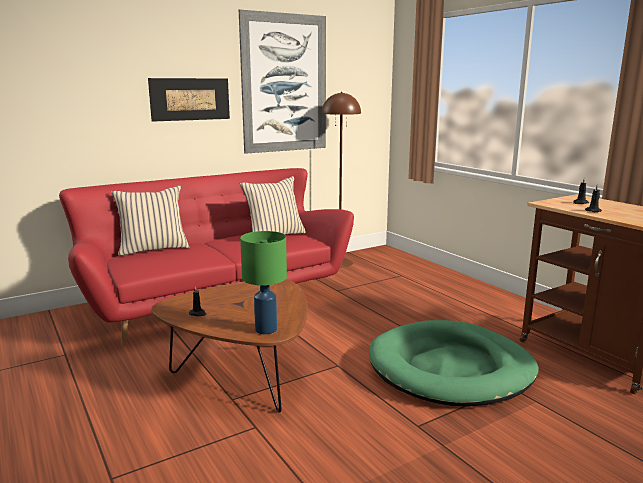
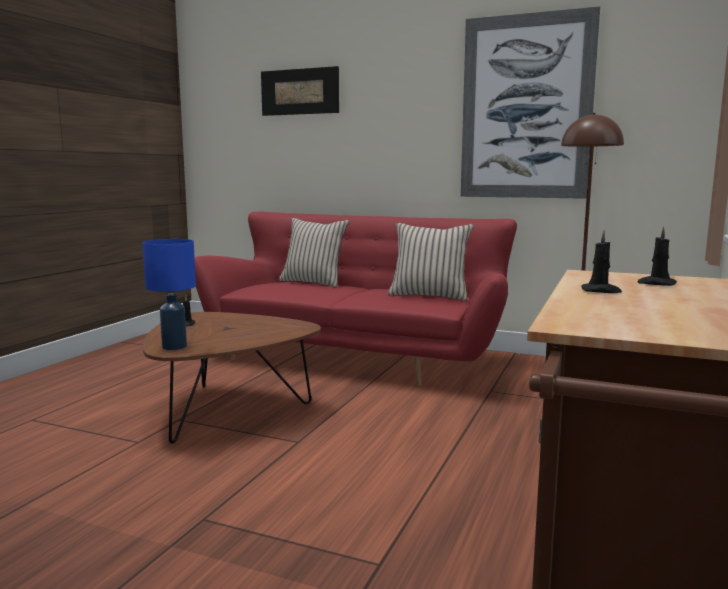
camera: 55 degrees right, 5 degrees down
picture [148,78,230,122] -> picture moved to [261,66,339,116]
green table lamp [240,231,287,335] -> blue table lamp [142,239,196,350]
green dog bed [369,320,539,407] -> none

